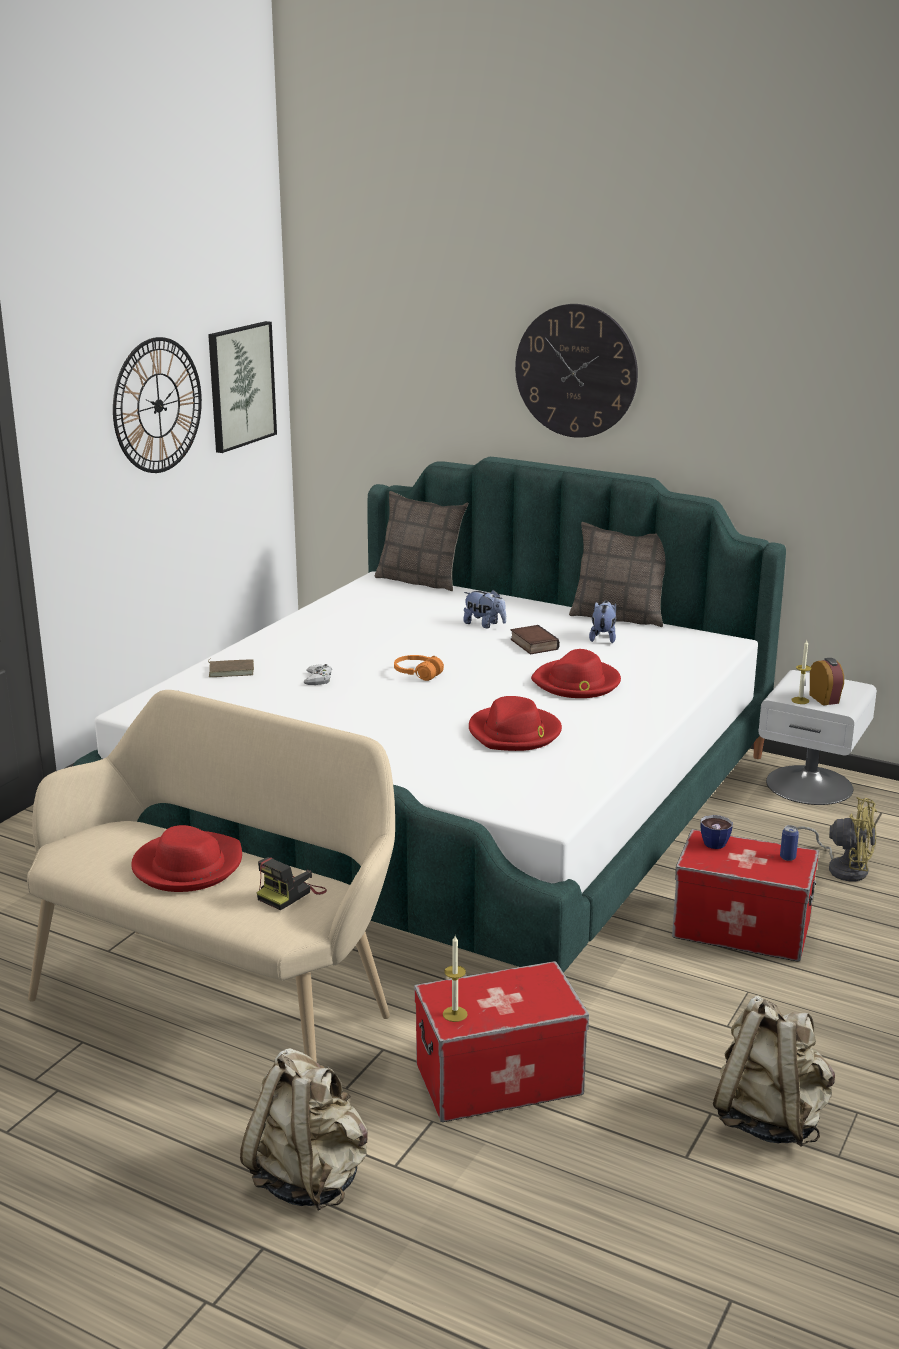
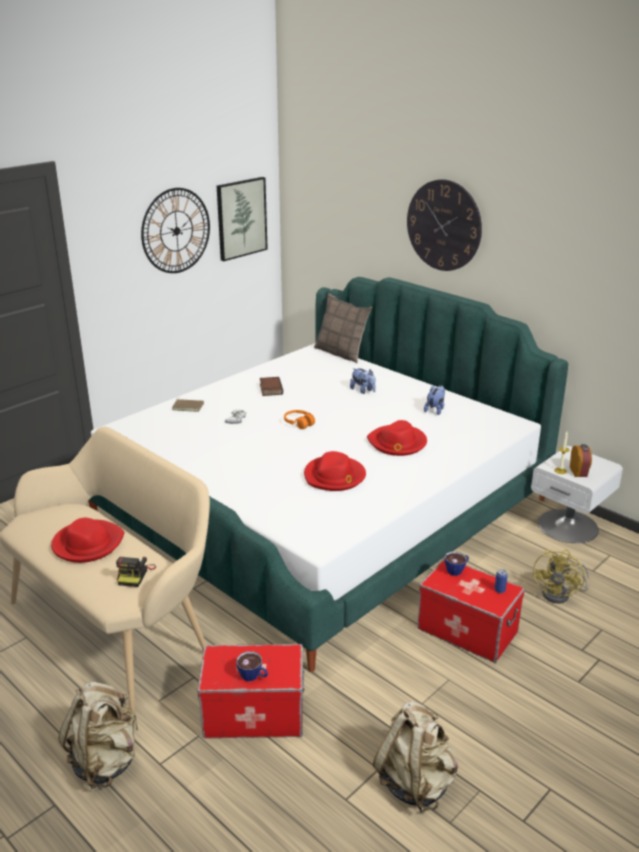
camera: 15 degrees right, 5 degrees up
camera [257,857,327,910] -> camera turned 45 degrees counterclockwise [116,557,156,587]
candle [443,936,467,1022] -> none
book [510,625,560,654] -> book moved to [260,377,283,396]
pillow [569,522,666,627] -> none
yellow fan [797,797,877,881] -> yellow fan turned 75 degrees clockwise [533,550,589,604]
none -> cup [237,651,268,681]

